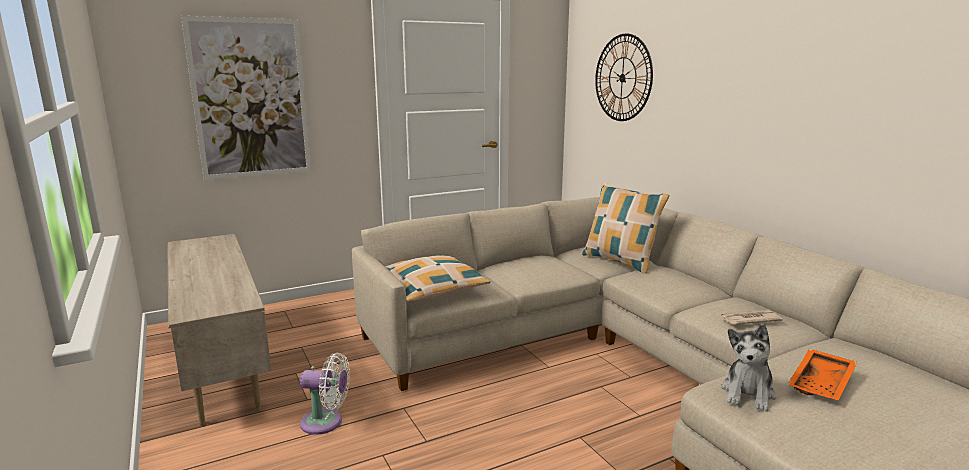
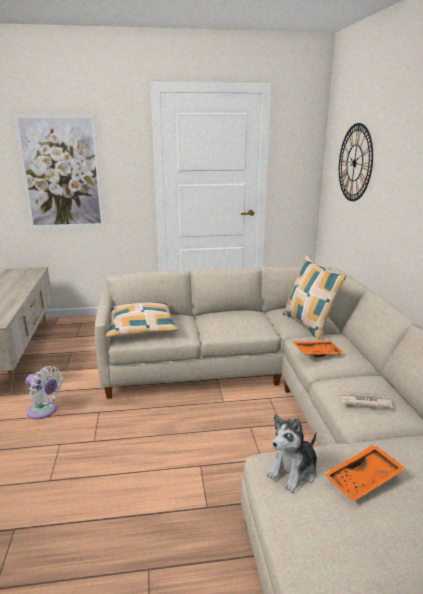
camera: 20 degrees right, 5 degrees up
none -> orange tray [293,341,344,358]

